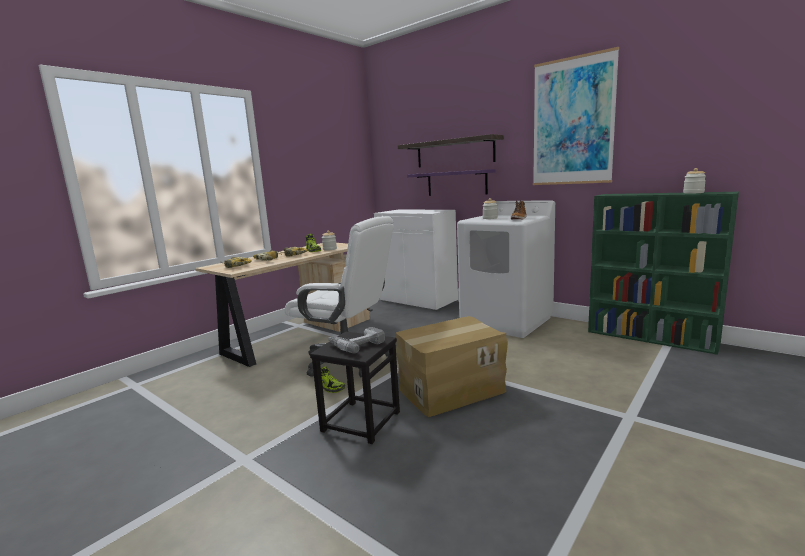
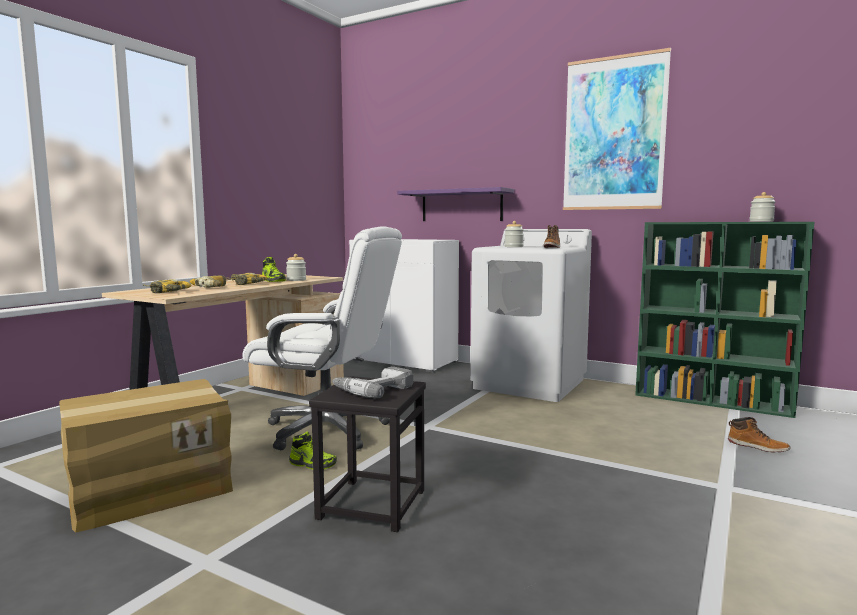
camera: 10 degrees left, 5 degrees down
cardboard box [396,316,508,417] -> cardboard box moved to [59,379,233,533]
shelf [398,134,504,168] -> none
none -> boot [728,417,790,452]

